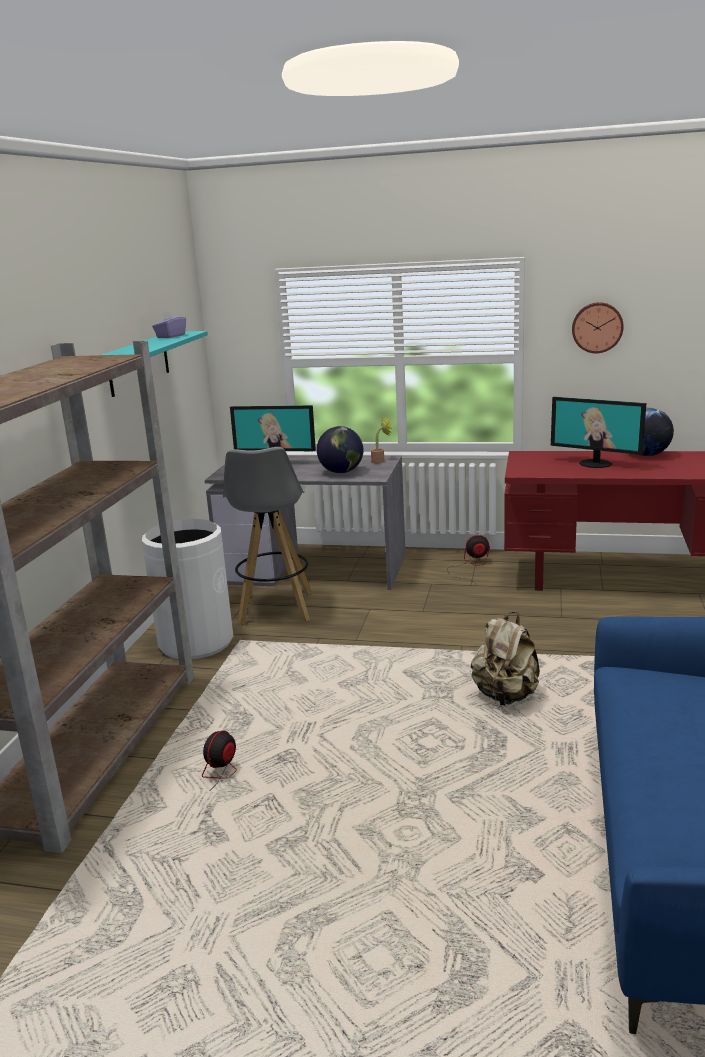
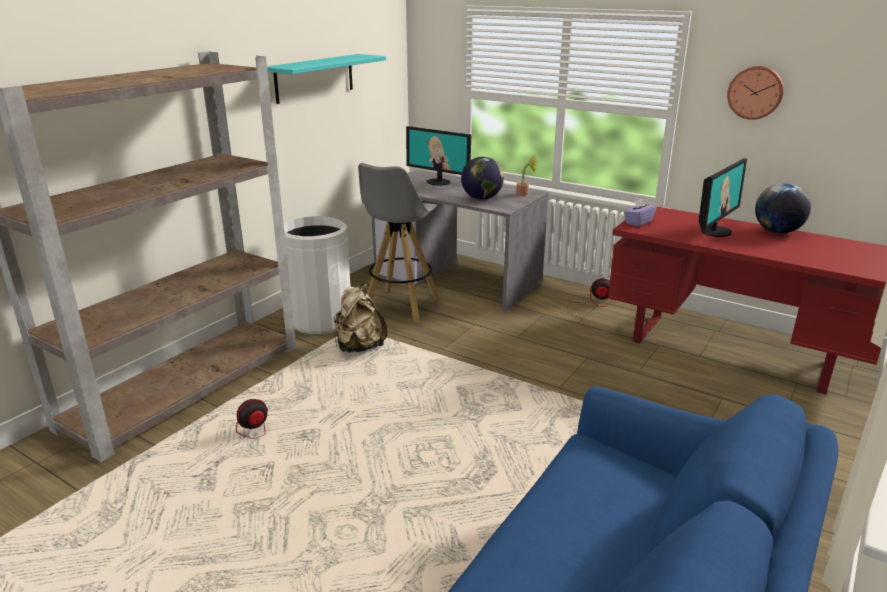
camera: 20 degrees right, 5 degrees up
purple tissue box [152,310,186,338] -> purple tissue box moved to [624,198,657,226]
beige backpack [471,612,540,706] -> beige backpack moved to [334,284,387,353]
monitor [551,397,646,468] -> monitor turned 105 degrees counterclockwise [699,158,747,237]

